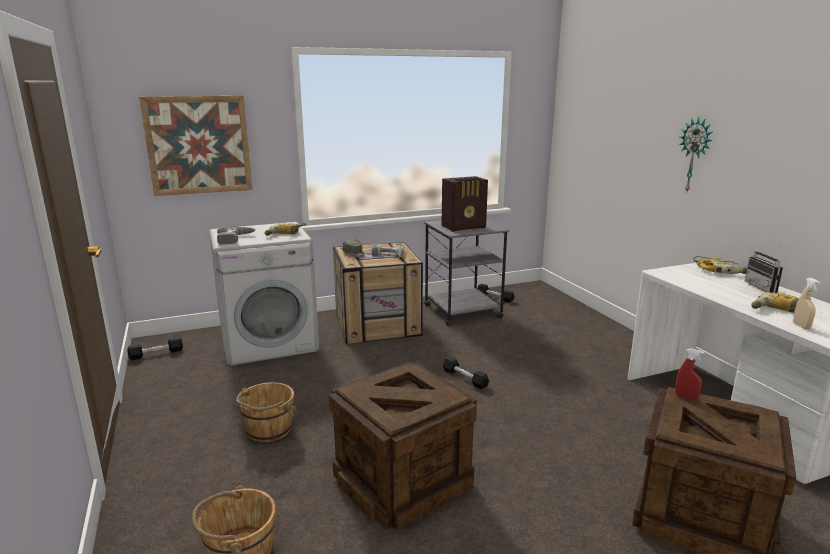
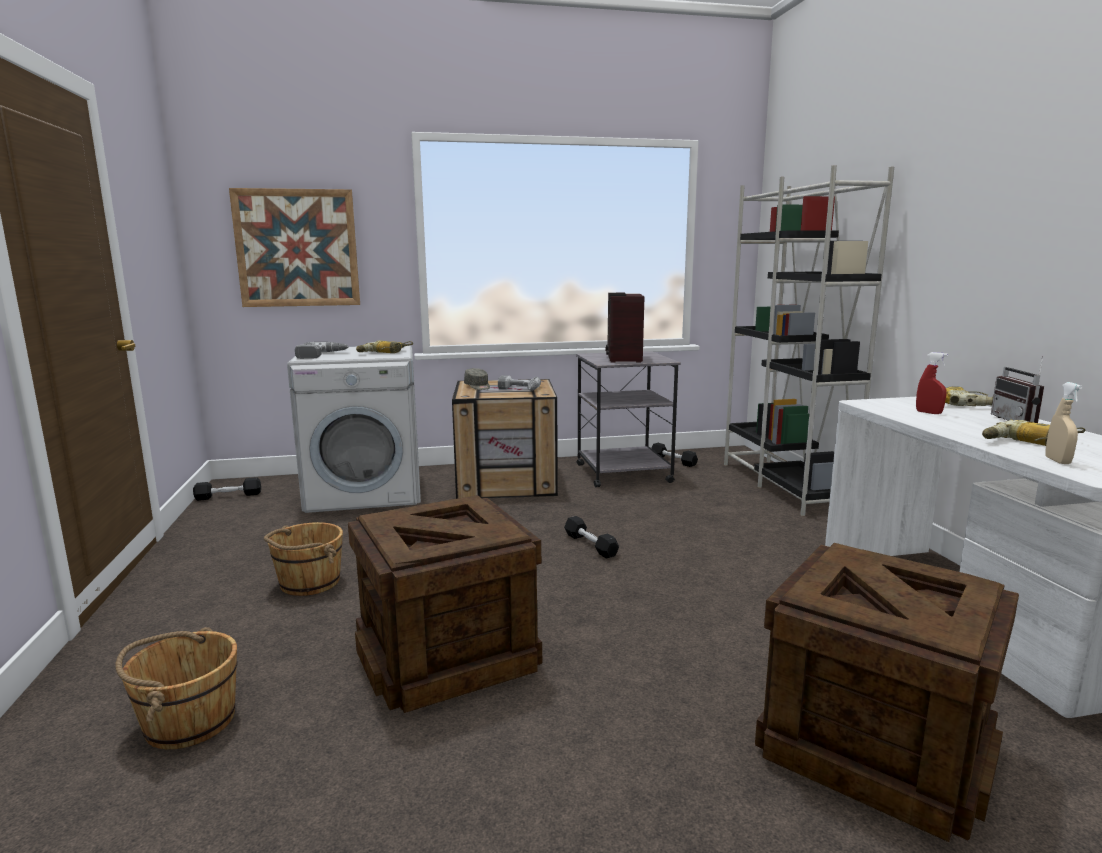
camera: 10 degrees right, 5 degrees down
radio [442,176,488,232] -> radio turned 105 degrees clockwise [605,293,645,362]
red spray bottle [675,348,705,400] -> red spray bottle moved to [916,352,948,414]
wall clock [679,117,713,191] -> none
none -> black bookcase [724,166,894,516]

